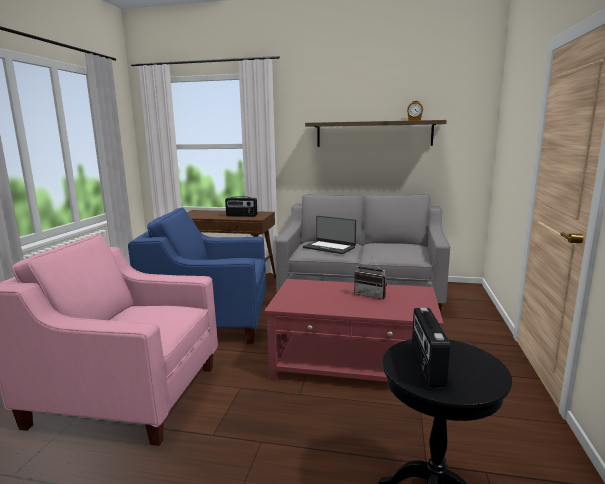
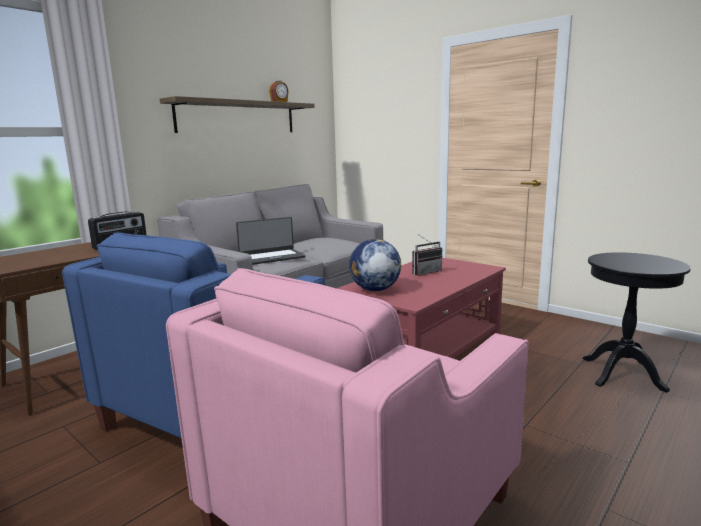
camera: 60 degrees left, 0 degrees up
radio [412,308,450,388] -> none
none -> globe [349,239,401,291]

